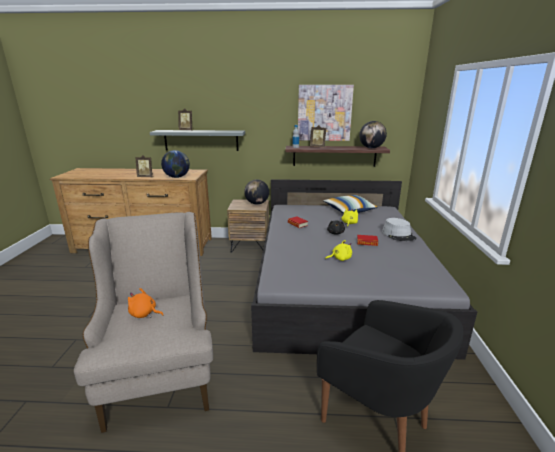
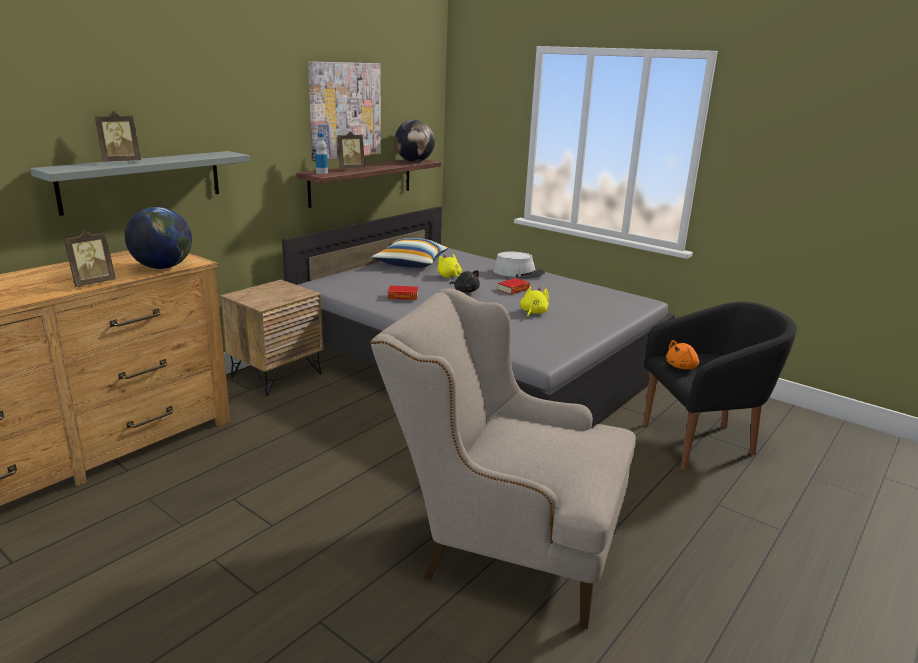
camera: 55 degrees left, 0 degrees up
orange plush toy [128,288,164,318] -> orange plush toy moved to [666,340,699,369]
globe [244,179,269,205] -> none

